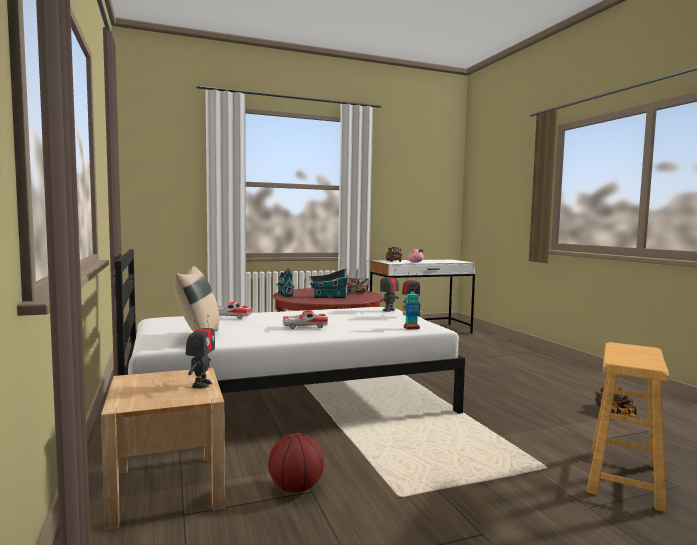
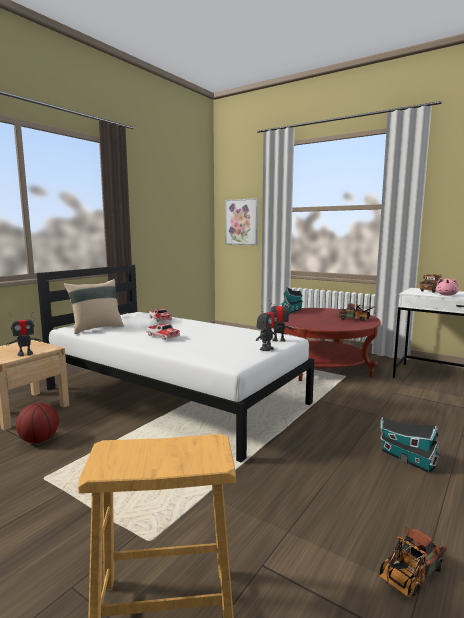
camera: 55 degrees right, 5 degrees up
toy house [309,269,348,298] -> toy house moved to [380,417,440,473]
toy robot [402,289,422,330] -> none
none -> picture [225,198,258,245]

